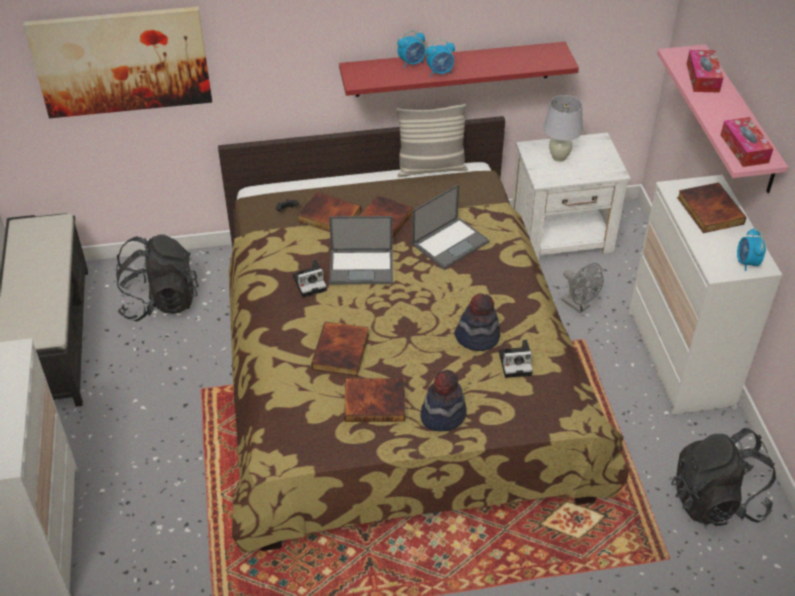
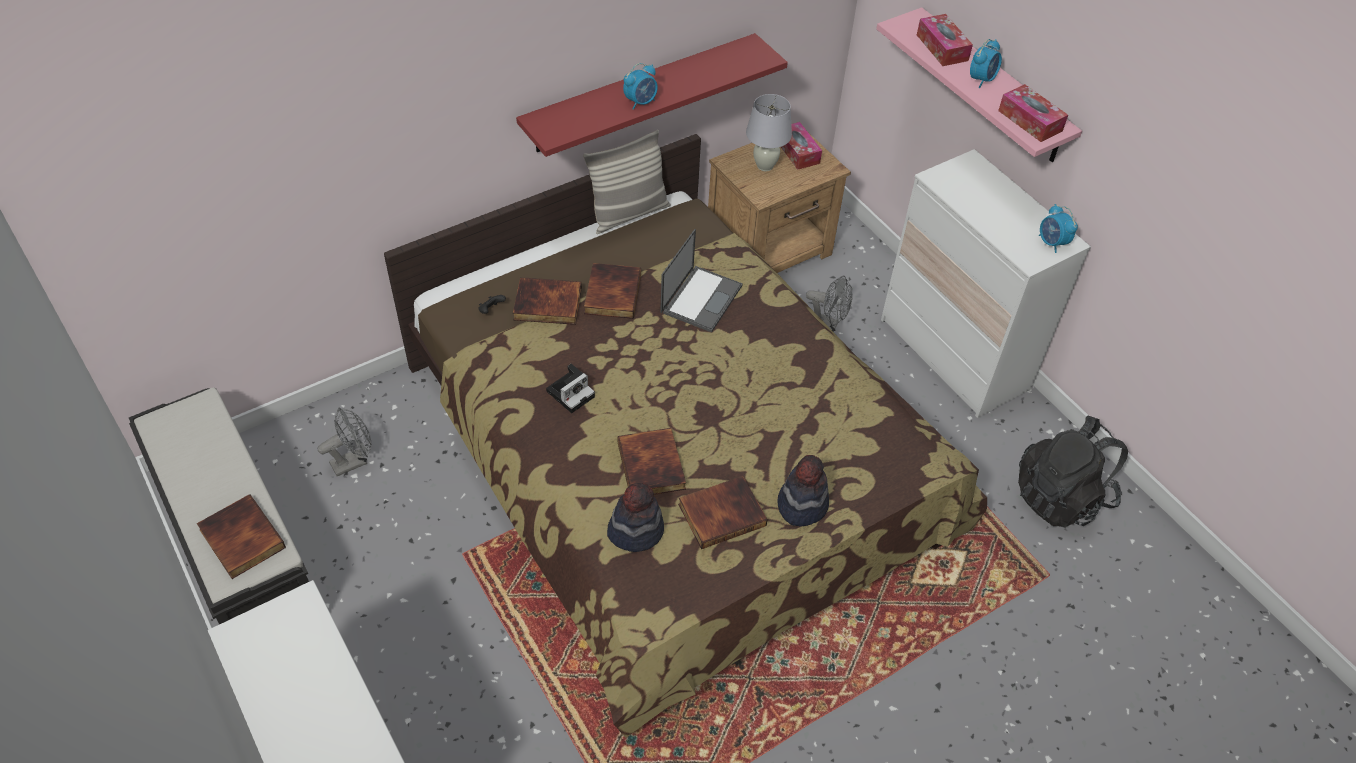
camera: 25 degrees left, 5 degrees up
picture [23,7,212,118] -> none
black backpack [116,235,199,321] -> grey fan [318,408,372,476]
laptop [329,216,393,285] -> none
alarm clock [397,30,426,68] -> alarm clock moved to [970,39,1002,88]
hat [454,294,500,351] -> hat moved to [607,483,664,552]
camera [499,340,533,378] -> none
white nightstand [512,133,631,261] -> brown nightstand [708,133,851,273]
book [677,182,747,233] -> book moved to [197,494,286,579]
none -> tissue box [781,122,822,170]

